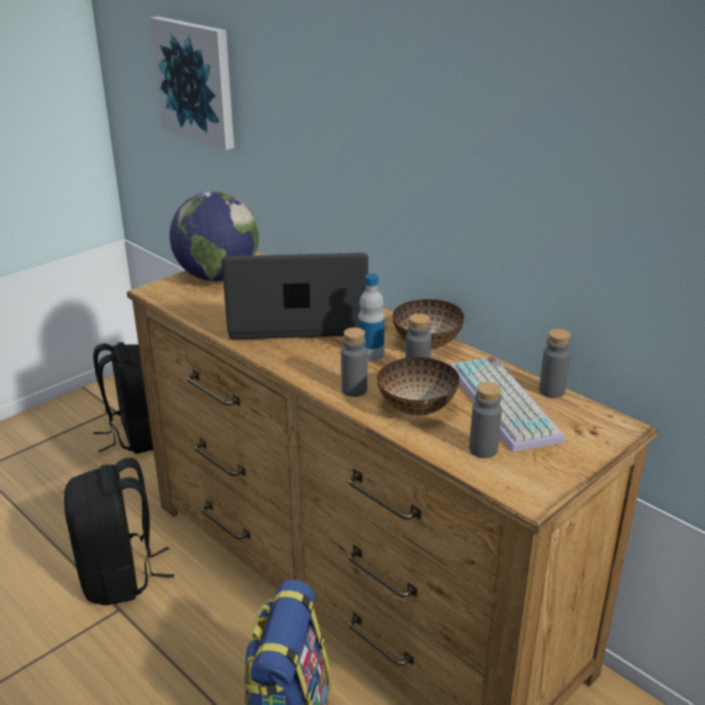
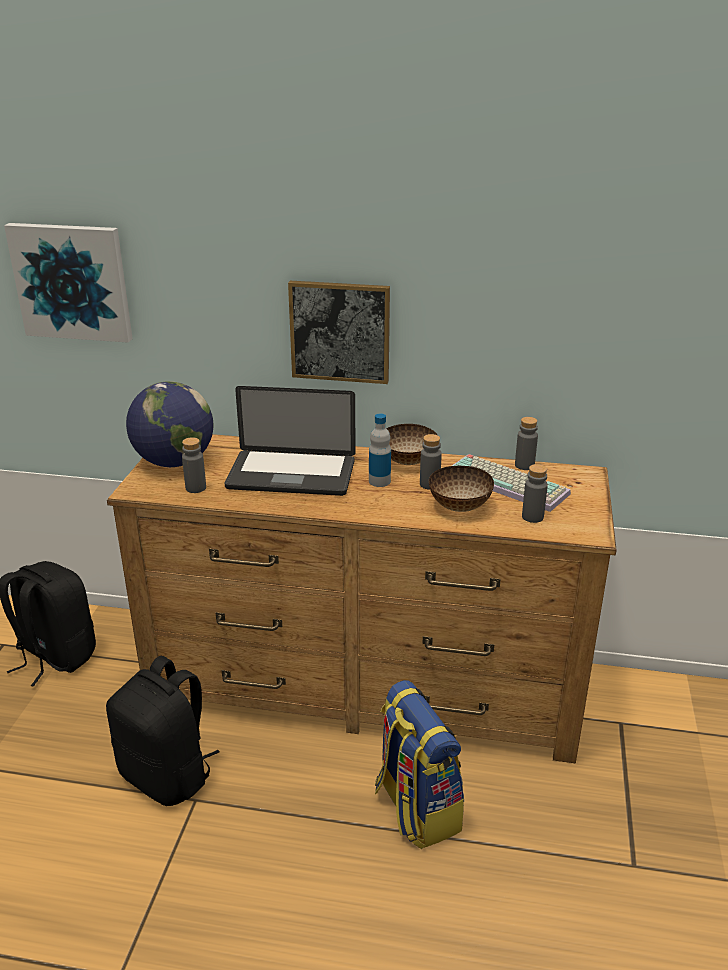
camera: 35 degrees left, 0 degrees up
laptop [222,253,368,339] -> laptop turned 135 degrees counterclockwise [225,386,356,496]
grey bottle [341,327,368,397] -> grey bottle moved to [182,437,206,493]
none -> picture [288,281,390,384]

